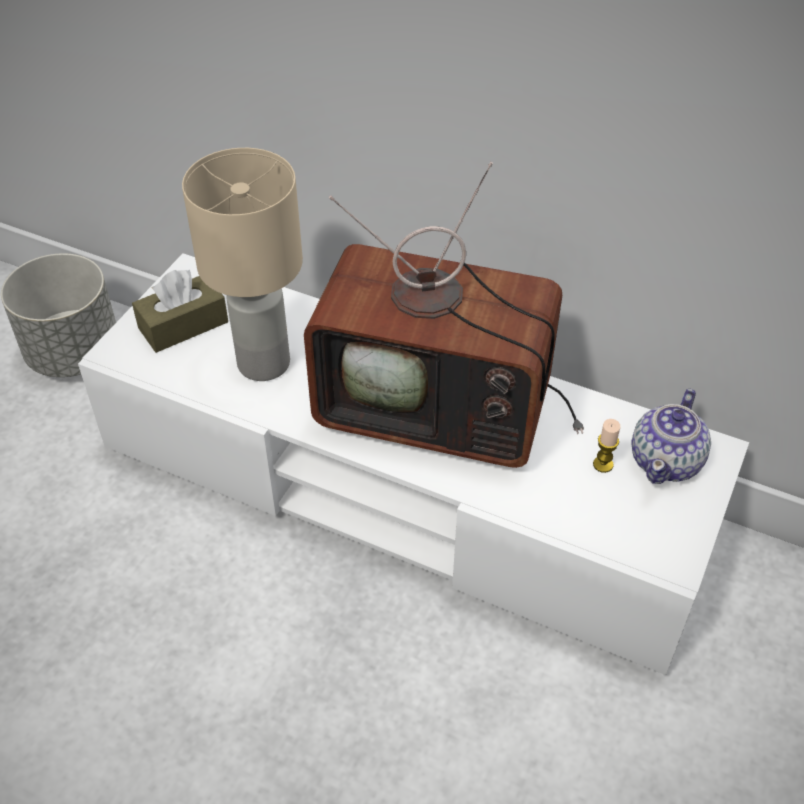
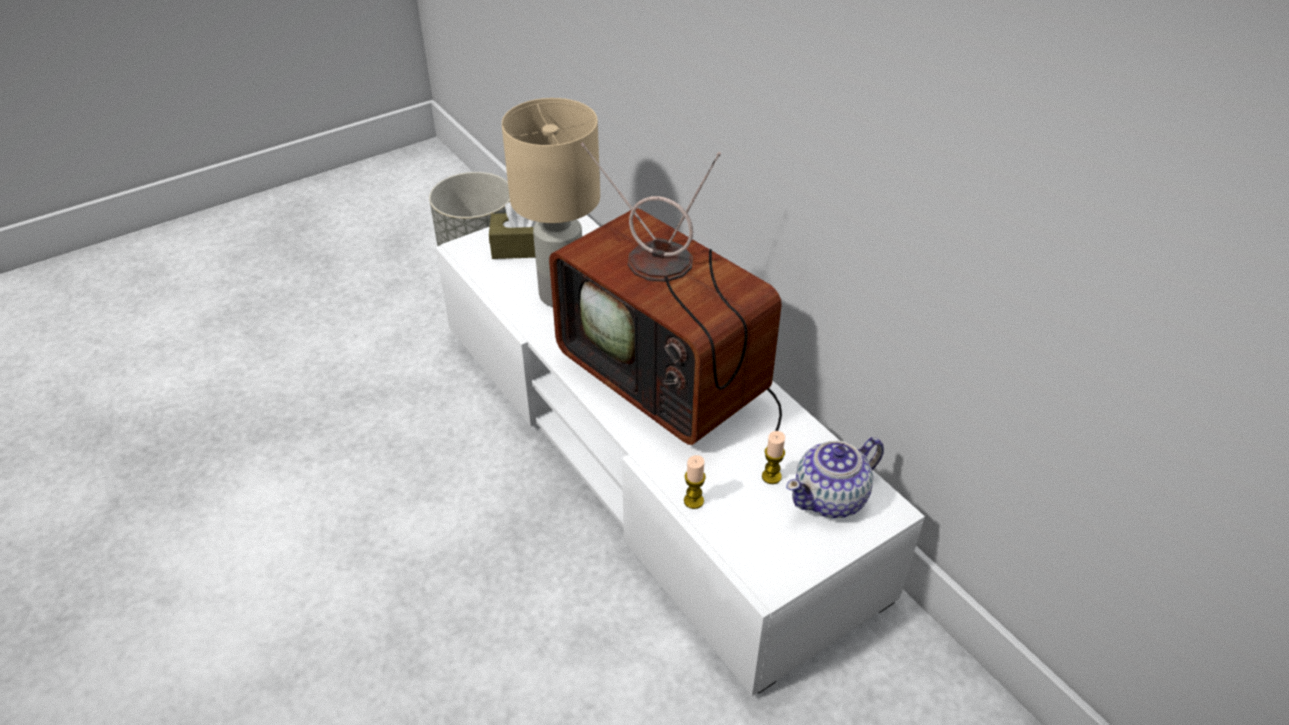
camera: 30 degrees right, 5 degrees down
none -> candle [684,455,706,509]

